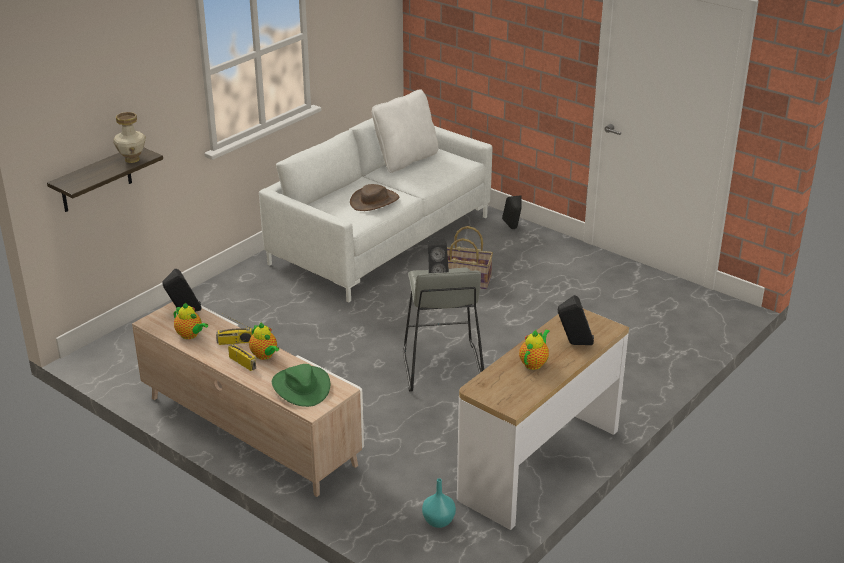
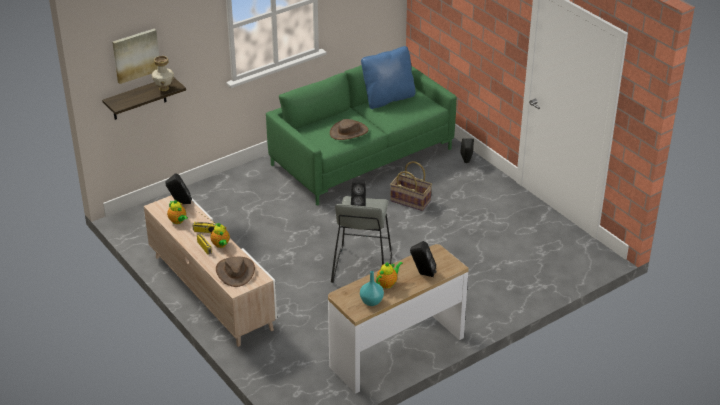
camera: 15 degrees right, 5 degrees up
white sofa [259,118,493,302] -> green sofa [266,65,457,206]
green hat [272,364,330,407] -> brown hat [216,256,255,287]
white pillow [372,90,439,173] -> blue pillow [361,46,415,109]
turquoise vase [422,478,456,528] -> turquoise vase moved to [360,271,384,306]
none -> picture [112,29,159,84]

